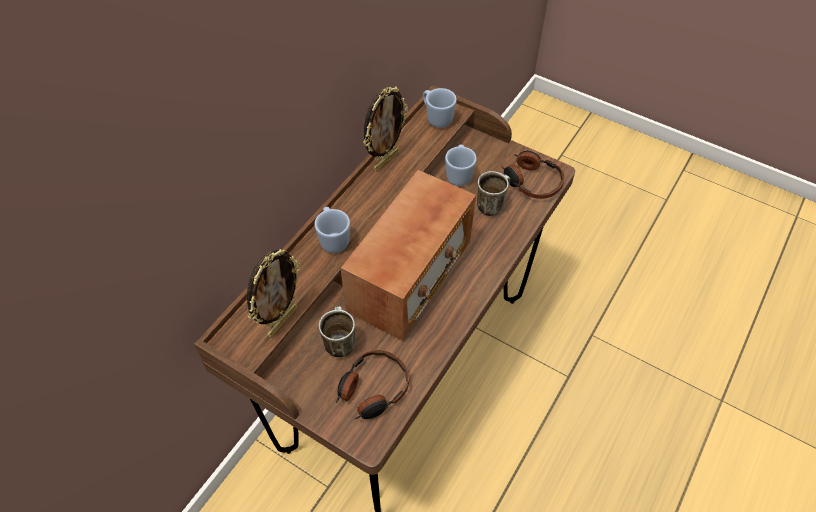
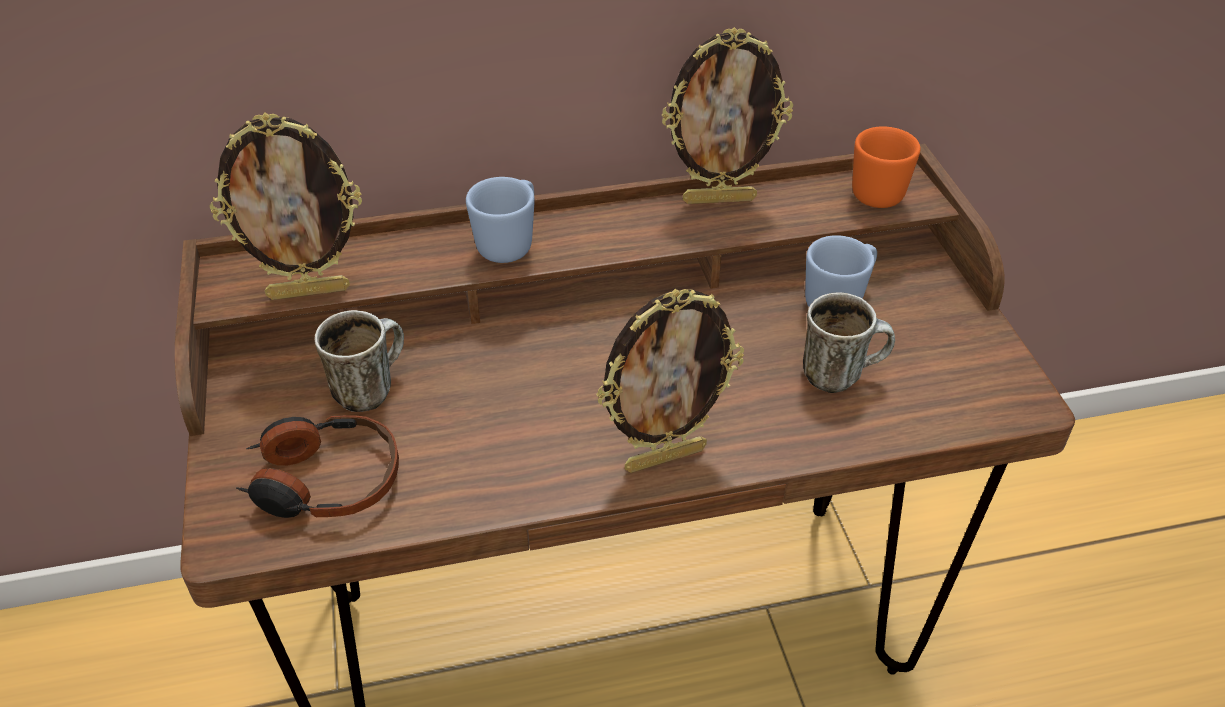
camera: 45 degrees right, 10 degrees down
radio [341,170,476,341] -> none
blue mug [423,88,457,128] -> orange mug [852,126,920,208]
headphones [502,151,565,199] -> none
none -> picture frame [596,289,744,473]

